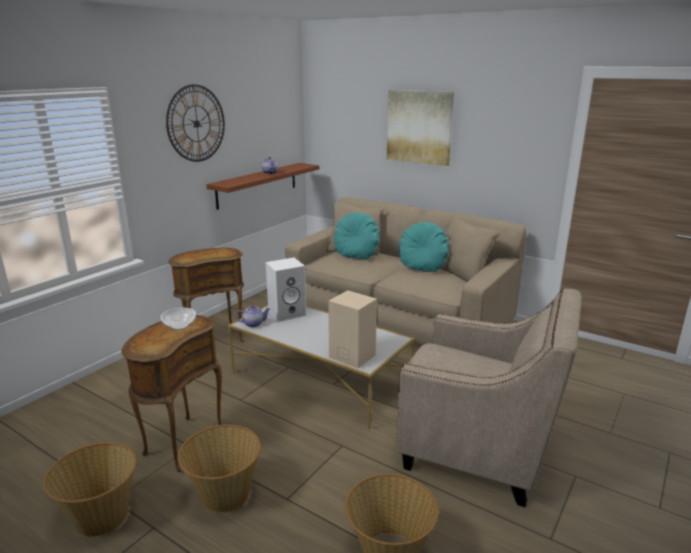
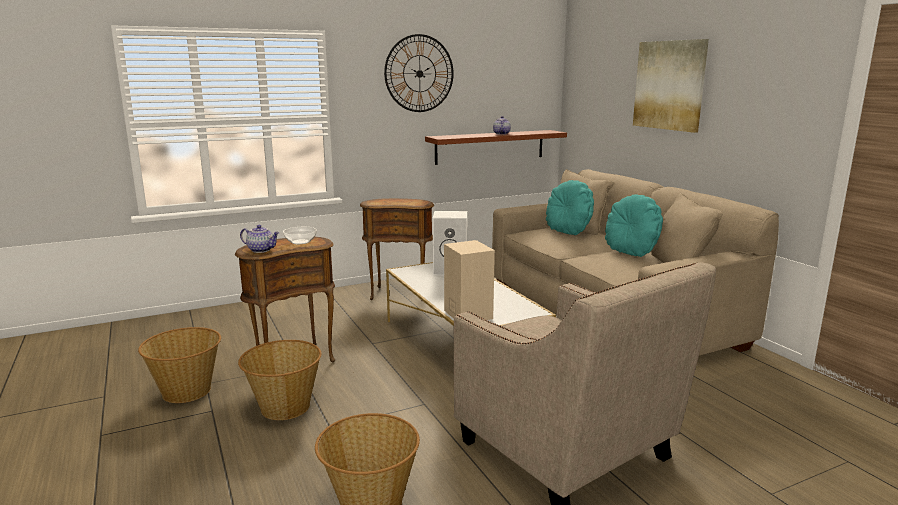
camera: 30 degrees right, 5 degrees down
teapot [235,305,270,327] -> teapot moved to [240,225,279,253]

